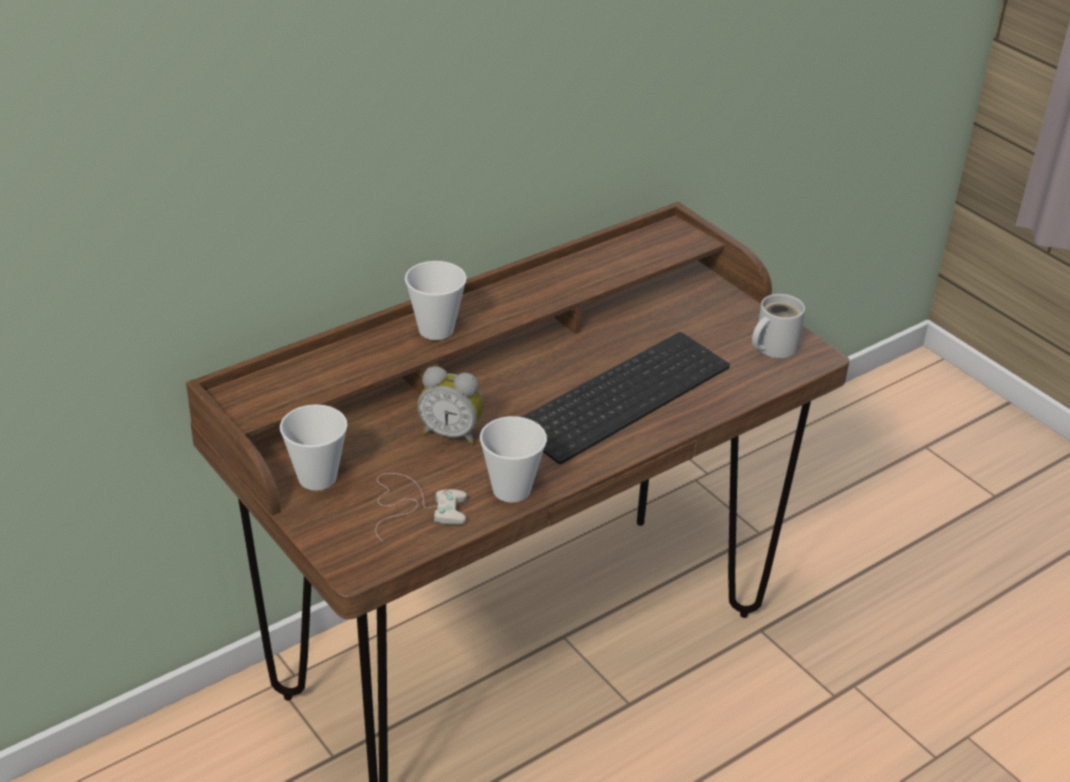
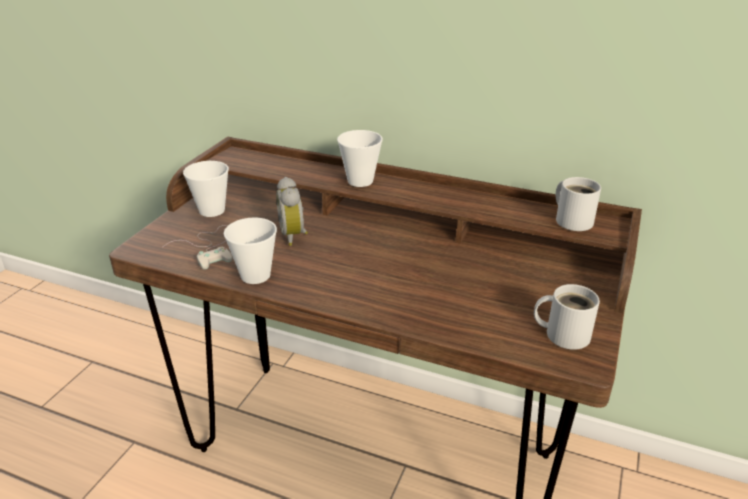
camera: 60 degrees right, 5 degrees down
keyboard [522,332,730,464] -> none
none -> white mug [556,177,601,231]

